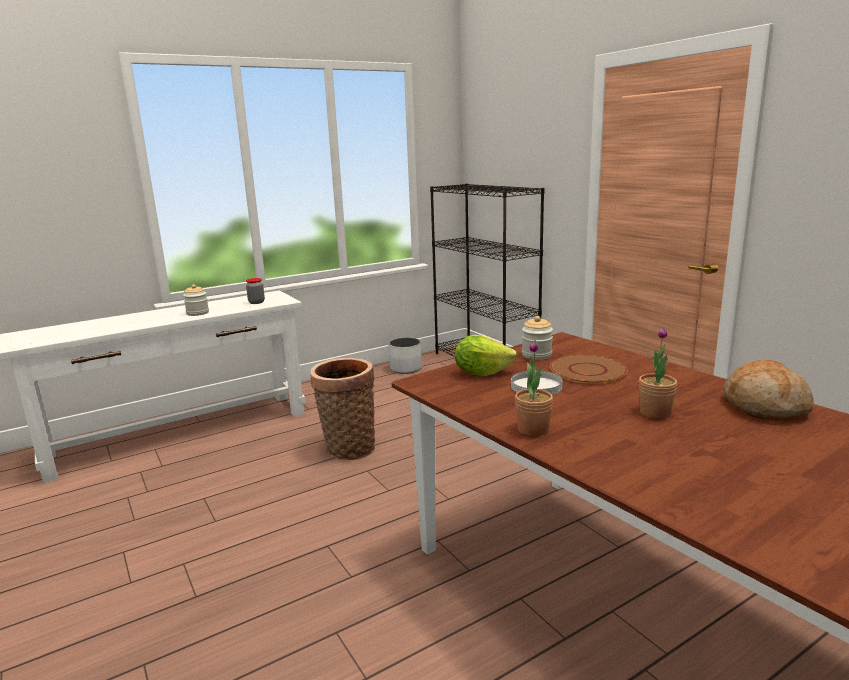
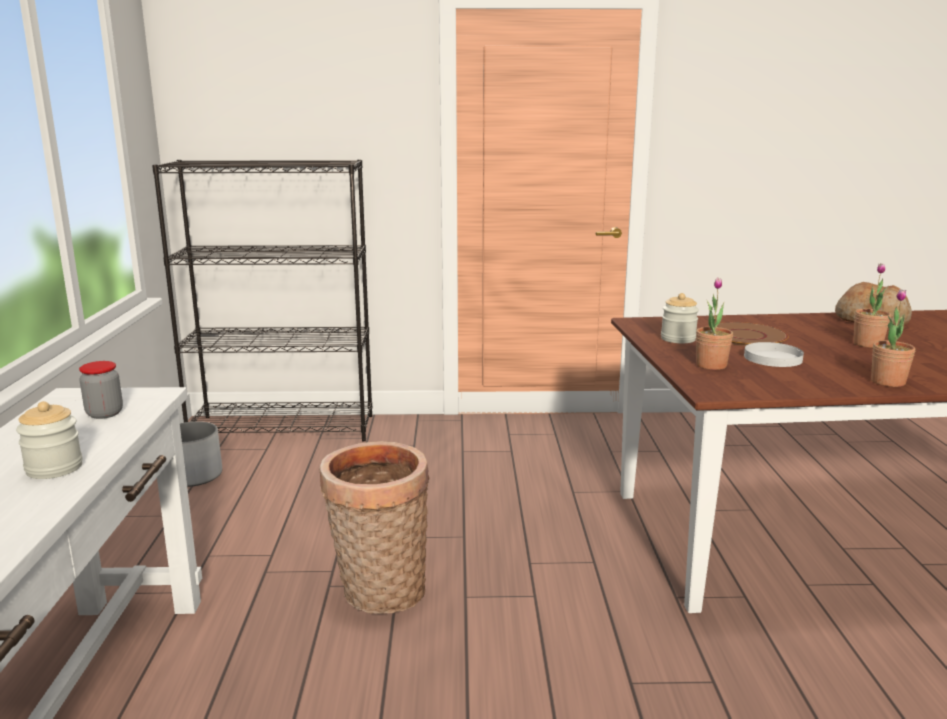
camera: 60 degrees left, 0 degrees up
lettuce [455,335,517,376] -> potted plant [696,277,733,370]

